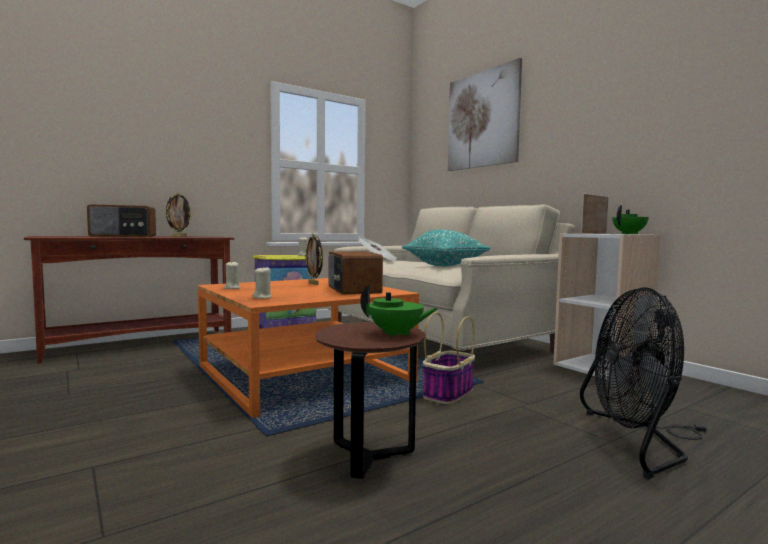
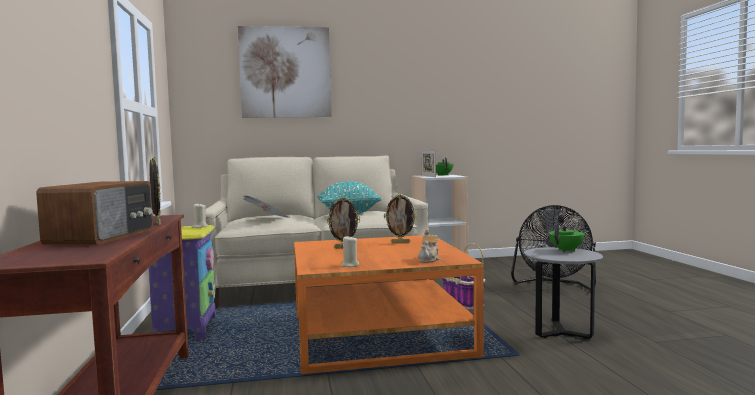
camera: 65 degrees left, 0 degrees up
beige candle [253,266,272,299] -> teapot [418,230,440,263]
brown side table [315,322,425,479] -> grey side table [524,247,603,339]
radio [329,252,383,295] -> picture frame [384,194,417,243]

